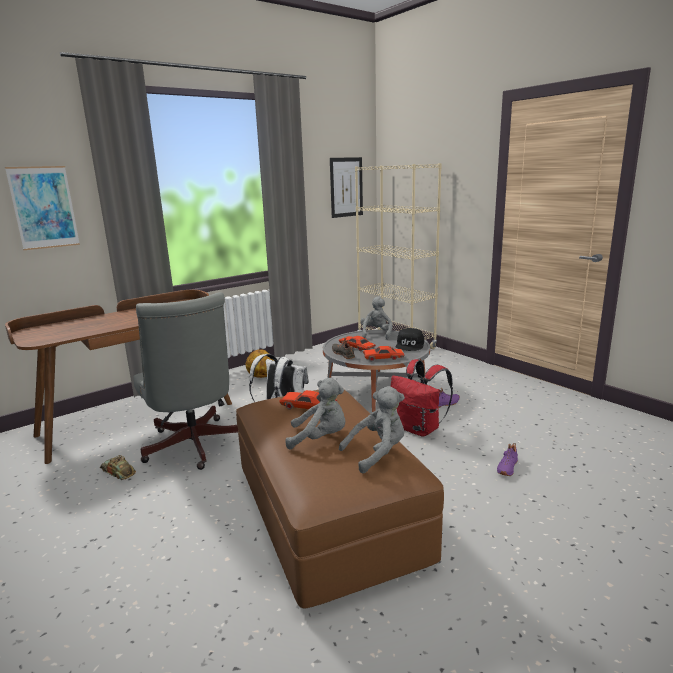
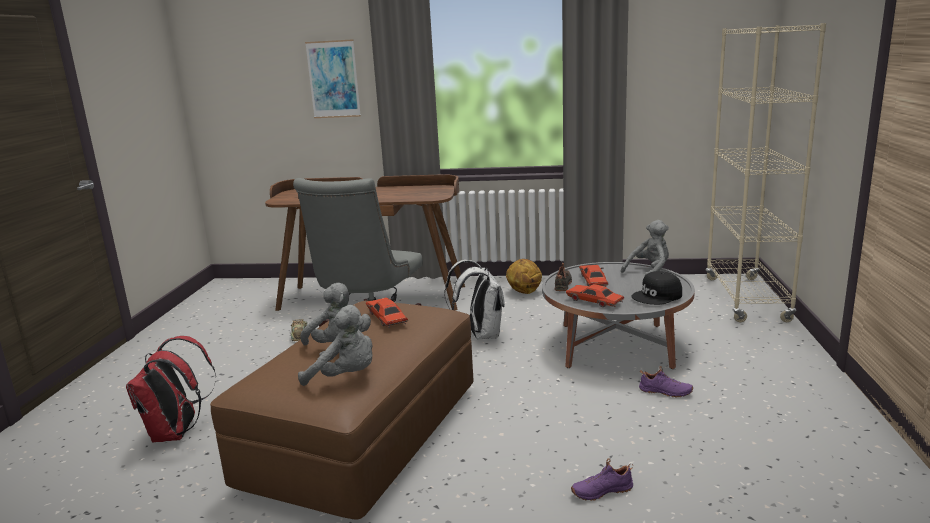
camera: 45 degrees right, 0 degrees up
picture [330,157,363,218] -> none
red backpack [391,359,453,437] -> red backpack moved to [126,336,216,442]

